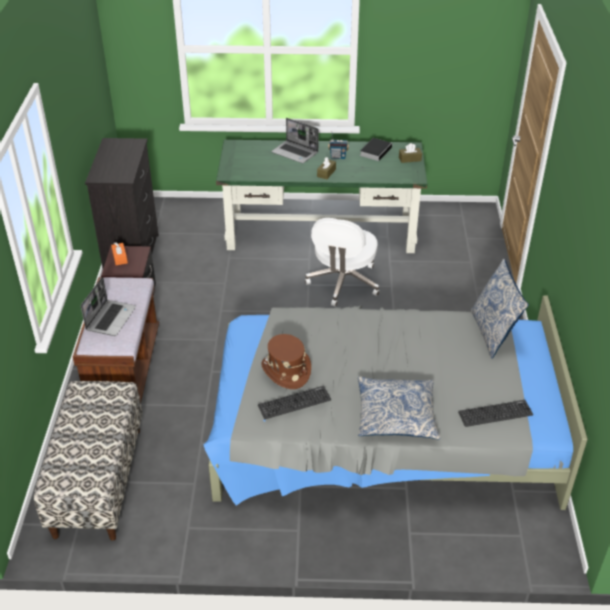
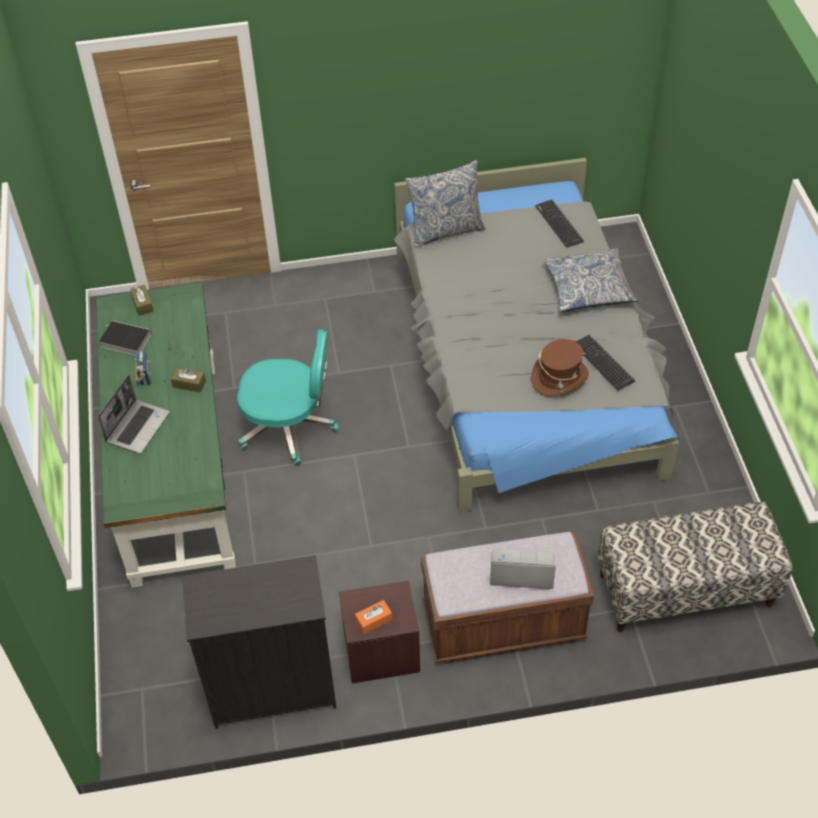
camera: 100 degrees left, 10 degrees up
white office chair [305,218,380,307] -> turquoise office chair [237,329,339,466]

